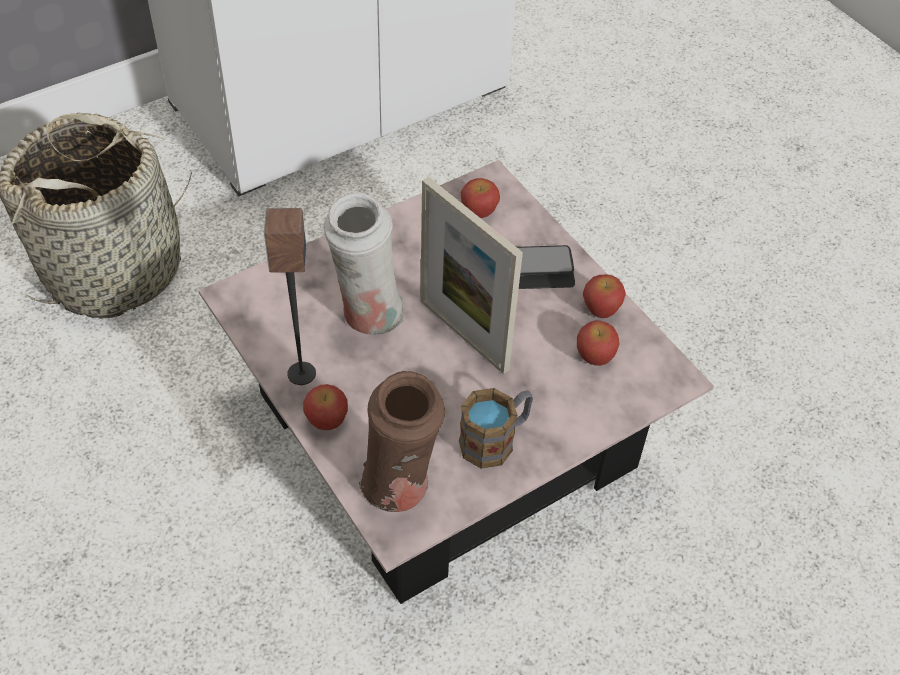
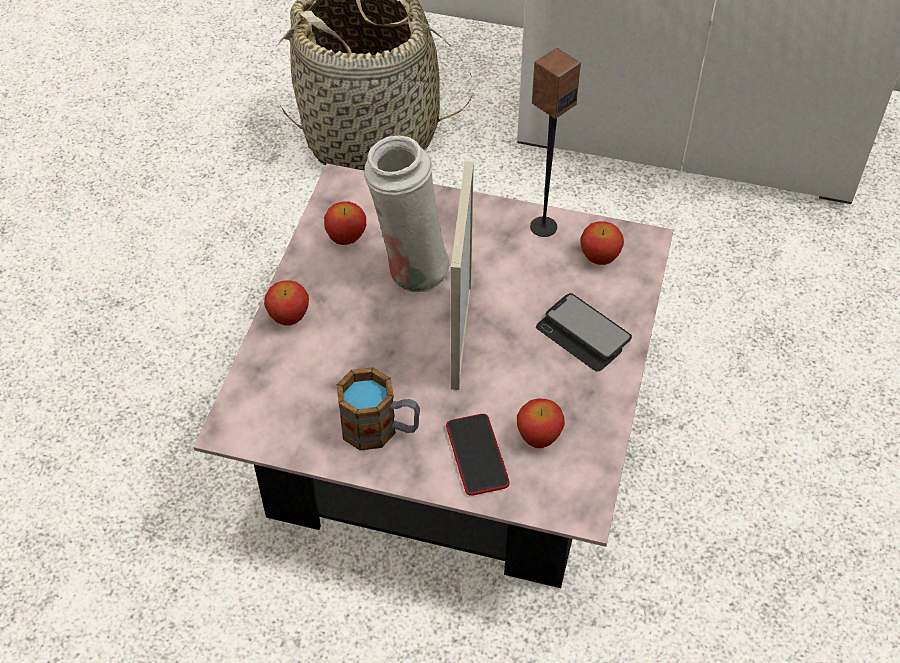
camera: 50 degrees right, 0 degrees up
speaker [264,208,316,385] -> speaker moved to [530,48,581,237]
brown vase [359,371,445,512] -> none
apple [583,274,626,318] -> apple moved to [324,201,366,245]
none -> phone [446,414,510,496]

